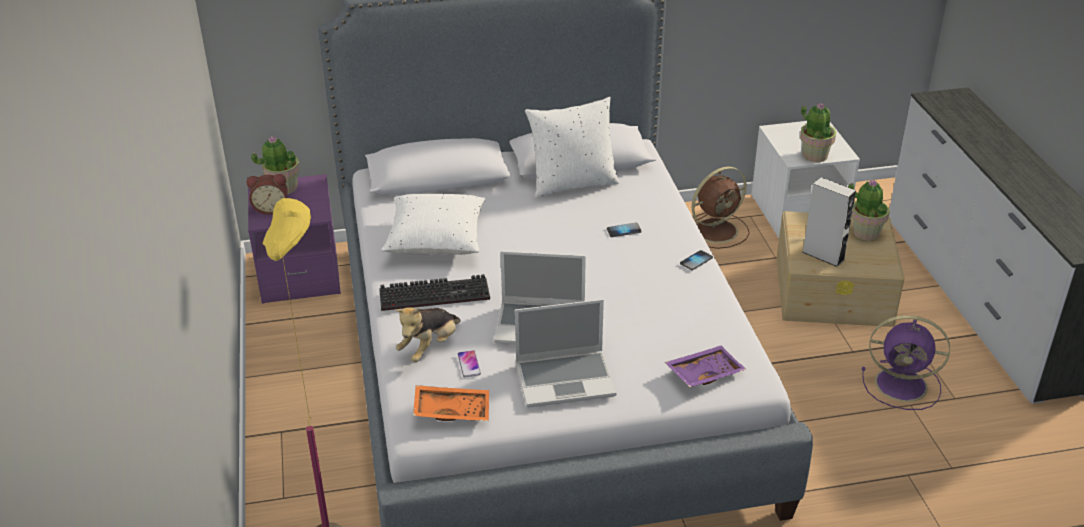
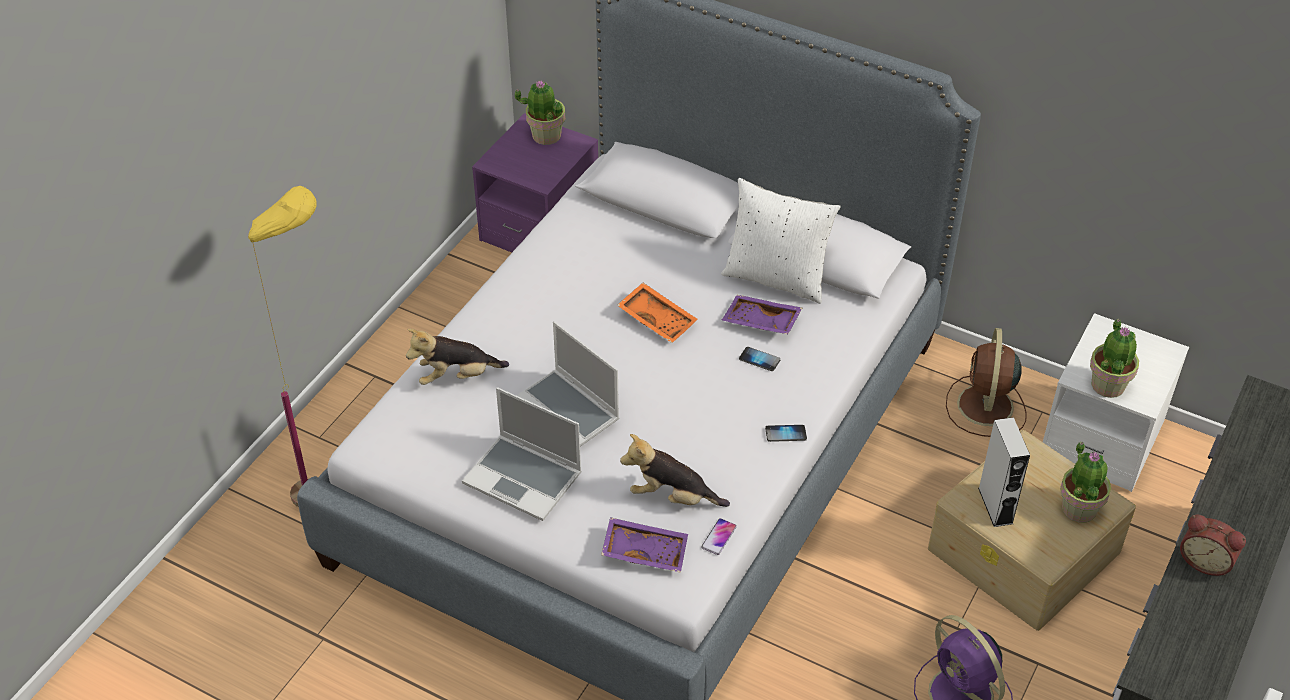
camera: 40 degrees right, 10 degrees up
alarm clock [246,174,288,215] -> alarm clock moved to [1180,515,1246,576]
keyboard [379,274,490,311] -> none
white pillow [381,194,485,255] -> none
orange tray [413,385,489,421] -> orange tray moved to [617,283,698,343]
phone [458,350,481,377] -> phone moved to [701,518,737,555]
brown fan [692,166,750,249] -> brown fan turned 90 degrees clockwise [946,328,1027,437]
none -> plush toy [620,434,730,507]
none -> purple tray [722,295,802,334]

